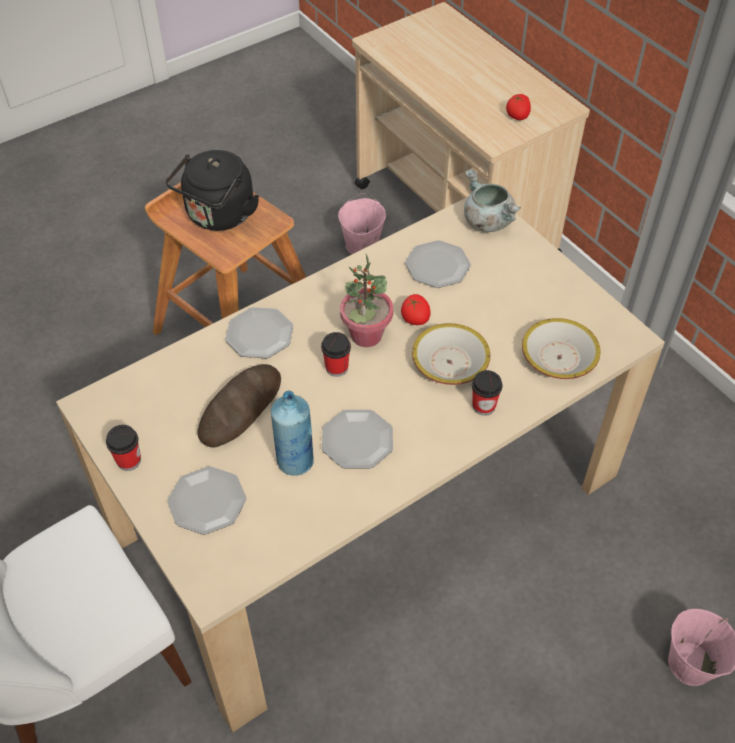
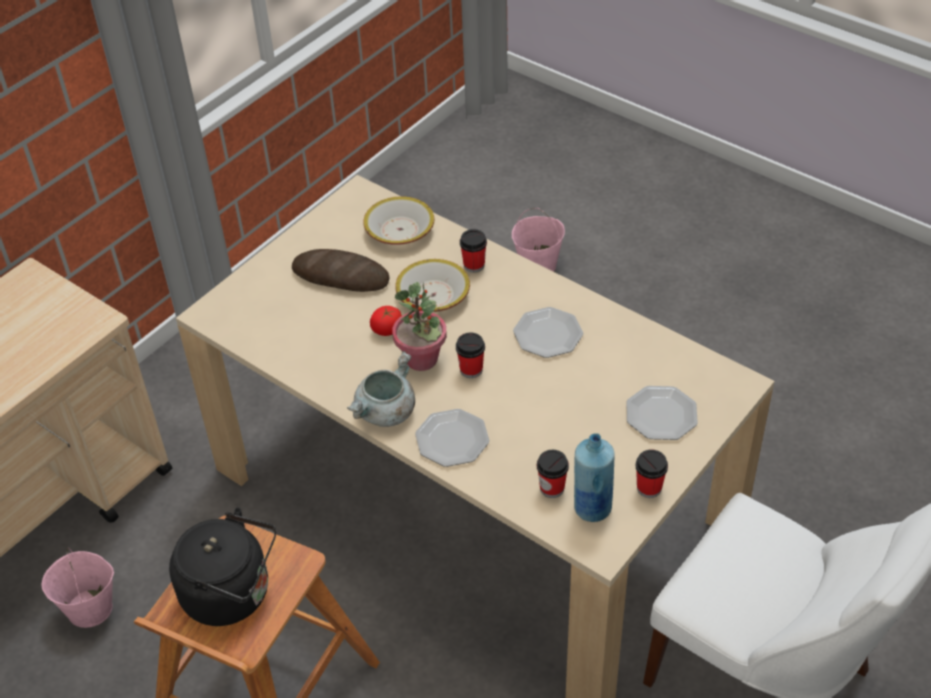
camera: 105 degrees left, 5 degrees down
bread [197,364,281,447] -> bread moved to [292,249,390,292]
blue bottle [271,391,314,476] -> blue bottle moved to [574,433,615,522]
plate [405,240,471,288] -> none
grey cooking pot [464,169,521,232] -> grey cooking pot moved to [347,351,415,427]
tomato [506,94,531,120] -> none
none -> cup [537,450,569,498]

